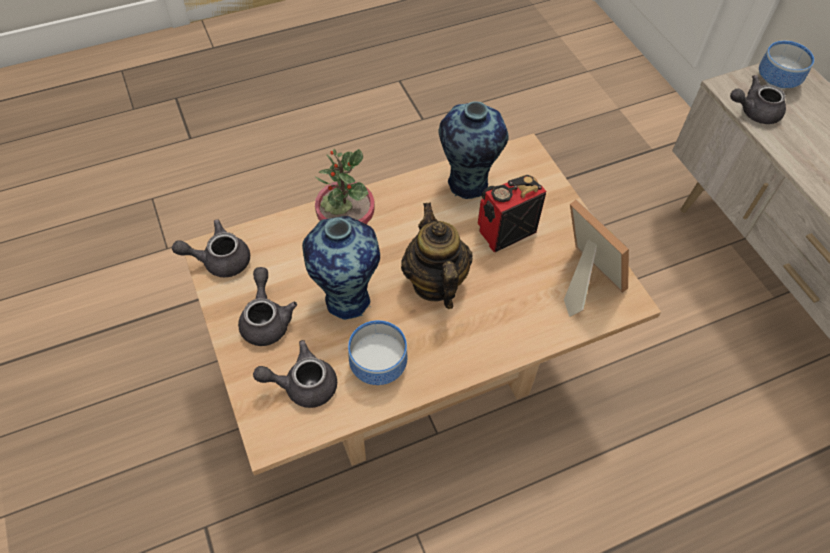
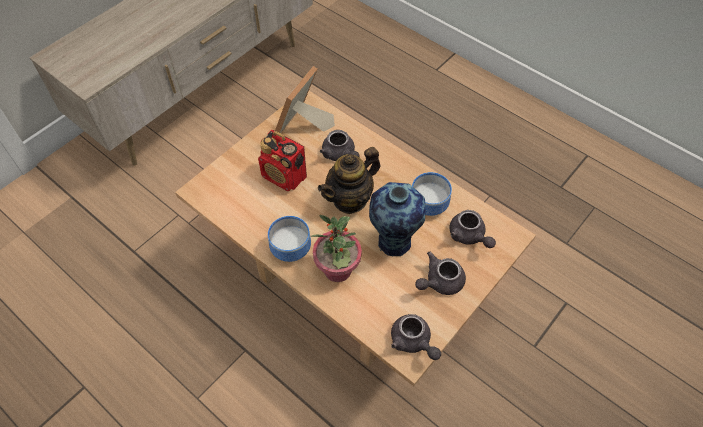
camera: 115 degrees left, 0 degrees up
vase [438,101,509,199] -> none
grey teapot [730,75,786,124] -> grey teapot moved to [320,130,360,161]
bowl [759,41,814,89] -> bowl moved to [268,216,311,262]

